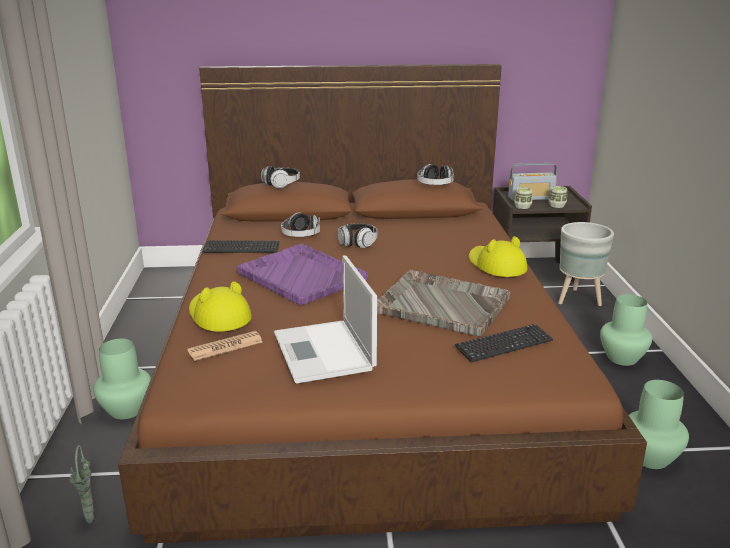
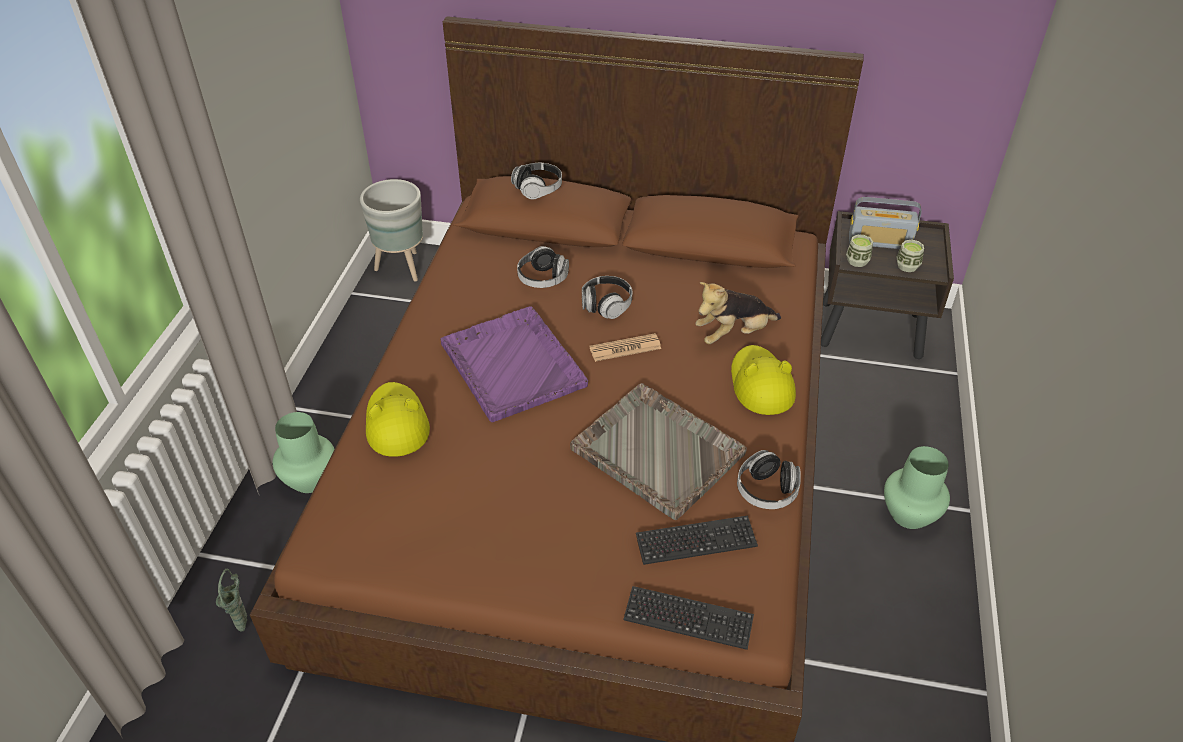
camera: 15 degrees right, 20 degrees up
newspaper [187,331,263,361] -> newspaper moved to [589,333,661,362]
keyboard [202,240,280,253] -> keyboard moved to [623,586,754,650]
laptop [274,255,377,384] -> none
headphones [417,164,454,185] -> headphones moved to [737,450,801,509]
grey planter [558,222,614,306] -> grey planter moved to [360,179,423,281]
green vase [629,380,689,469] -> none
none -> plush toy [696,282,781,344]

